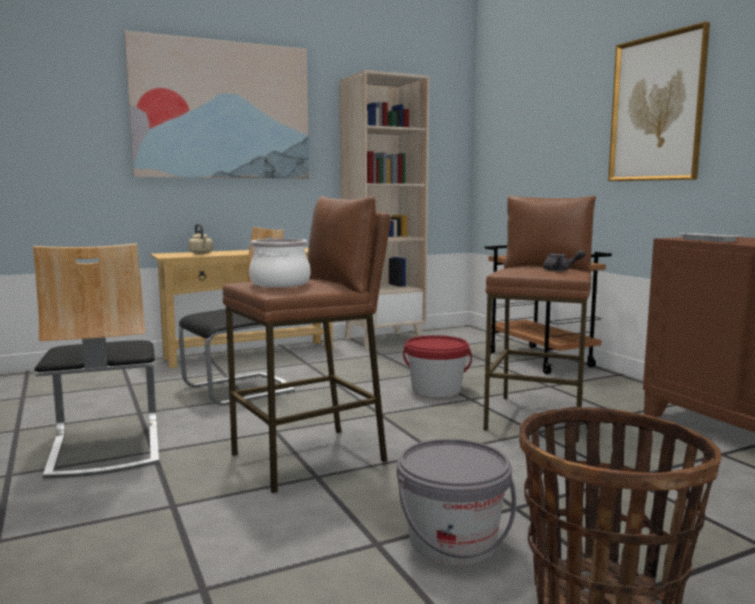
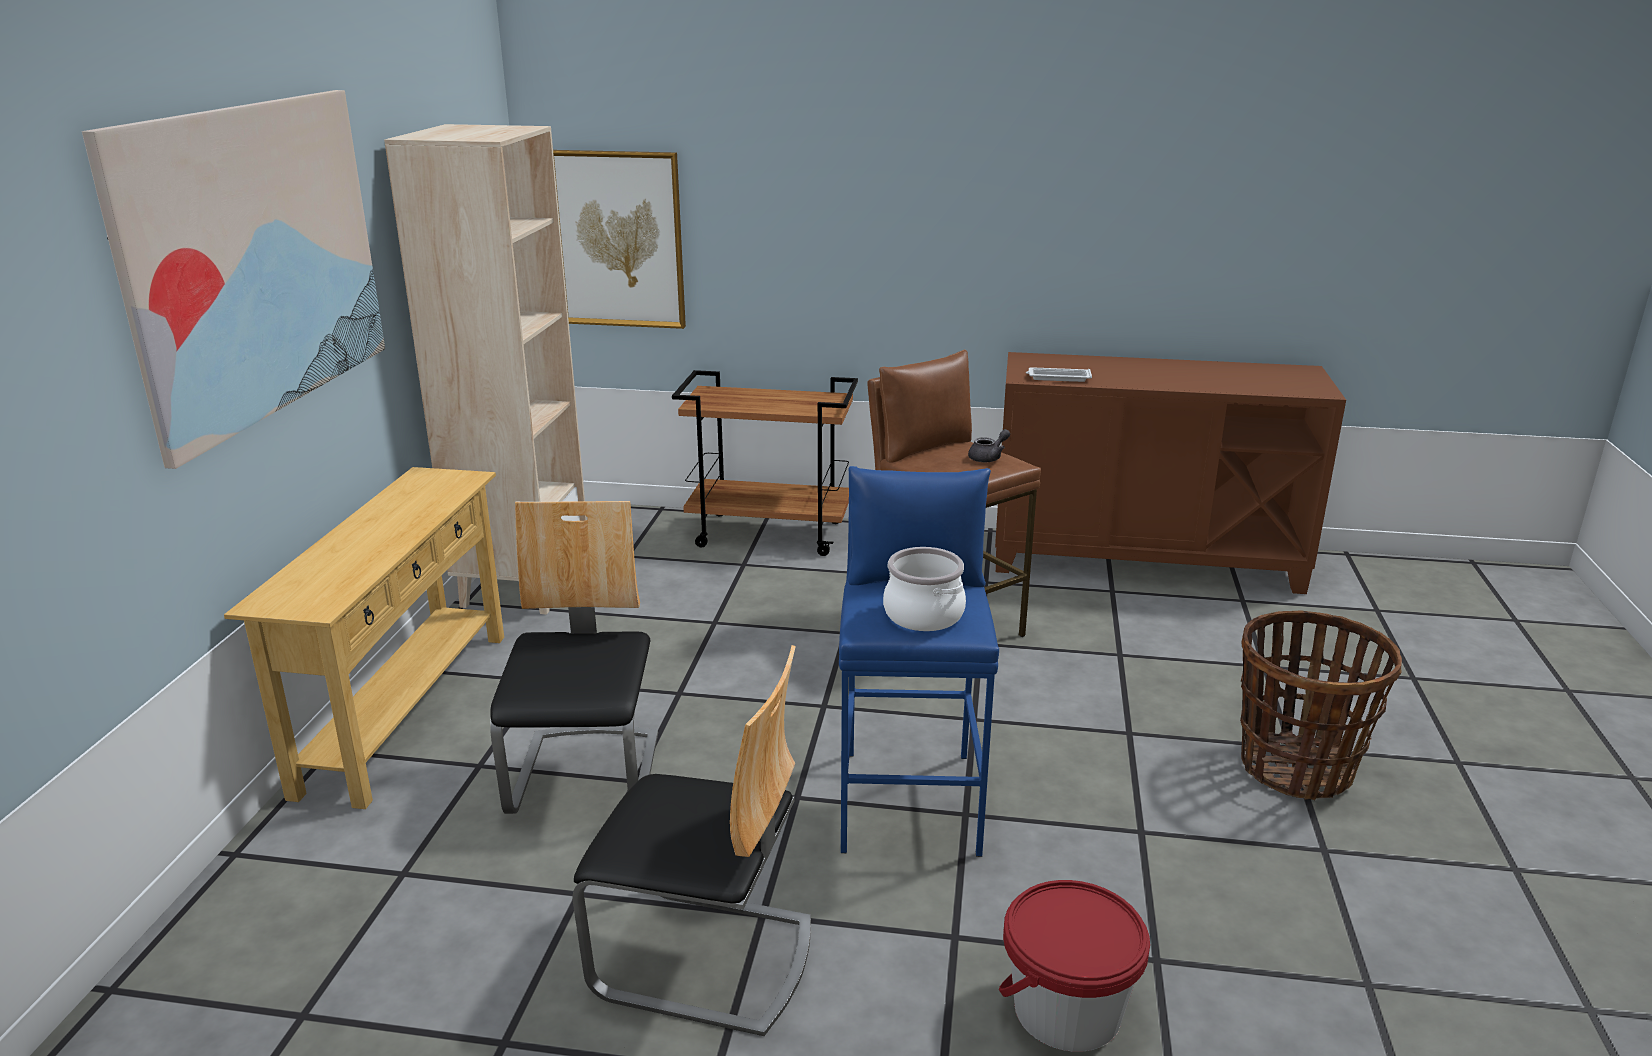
camera: 55 degrees left, 15 degrees up
beige kettle [188,224,213,254] -> none
brown stool [223,196,391,493] -> blue stool [839,466,999,857]
grey bucket [397,439,516,565] -> none
red bucket [403,335,472,398] -> red bucket moved to [999,880,1150,1052]
picture [608,22,710,181] -> picture moved to [553,150,686,329]

